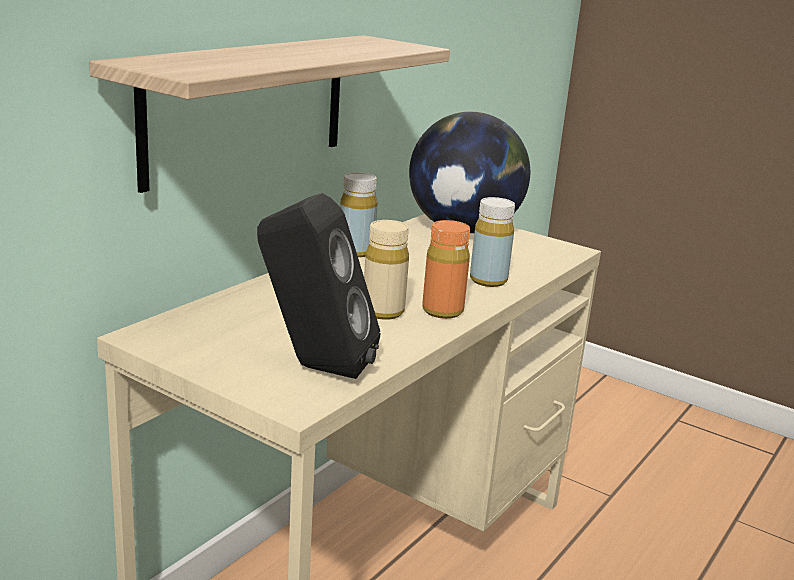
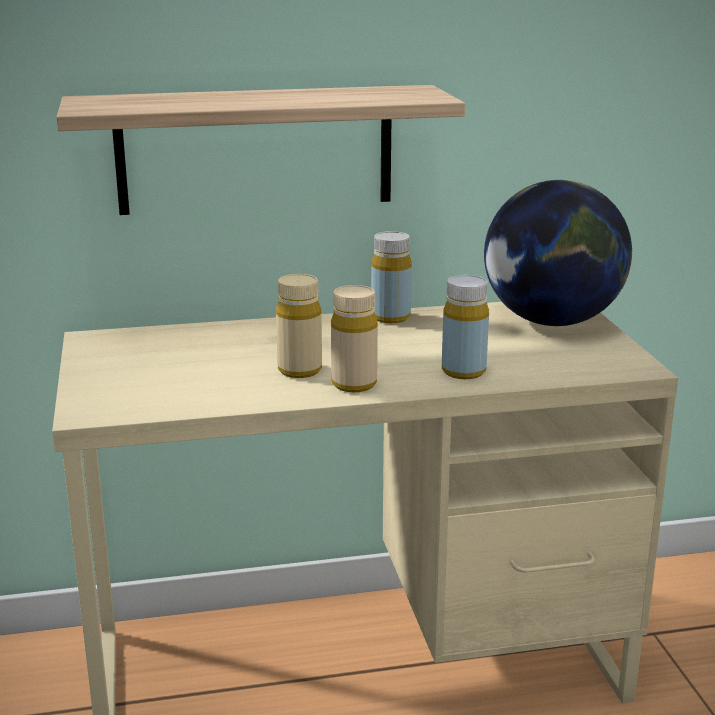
camera: 45 degrees right, 0 degrees up
black speaker [257,193,380,379] -> none
orange bottle [422,220,470,319] -> beige bottle [331,285,378,392]

